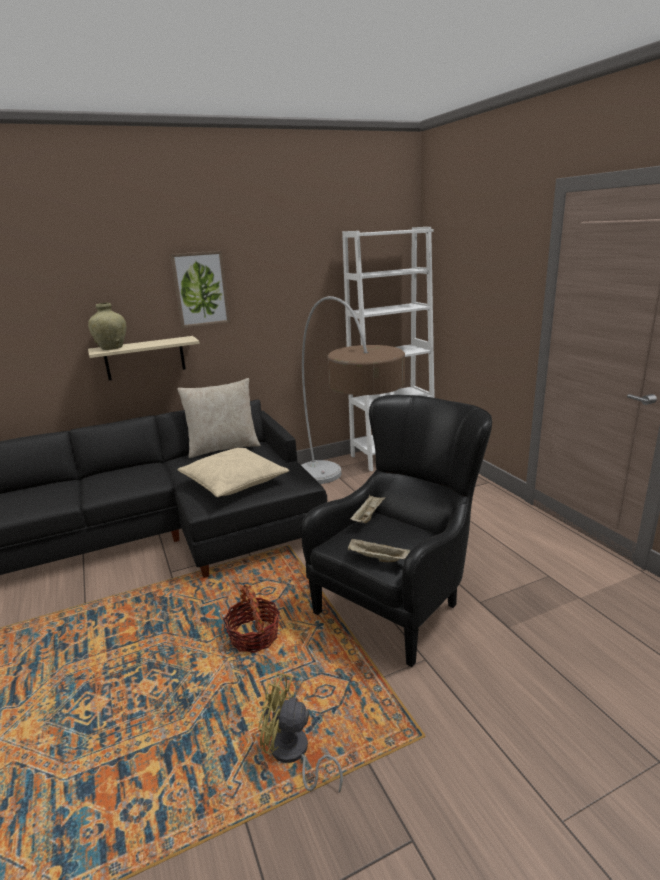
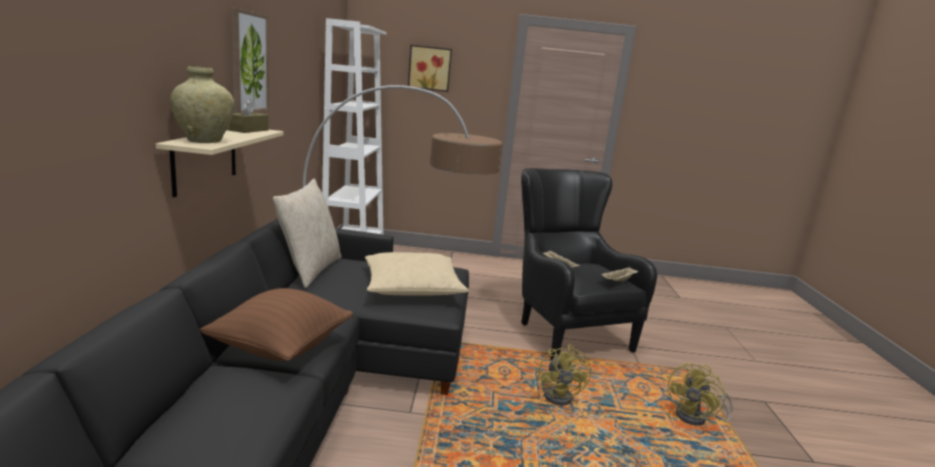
camera: 65 degrees left, 5 degrees down
basket [223,584,280,653] -> yellow fan [538,345,591,405]
none -> brown pillow [200,288,353,361]
none -> brown tissue box [228,98,269,133]
none -> picture [408,45,452,92]

